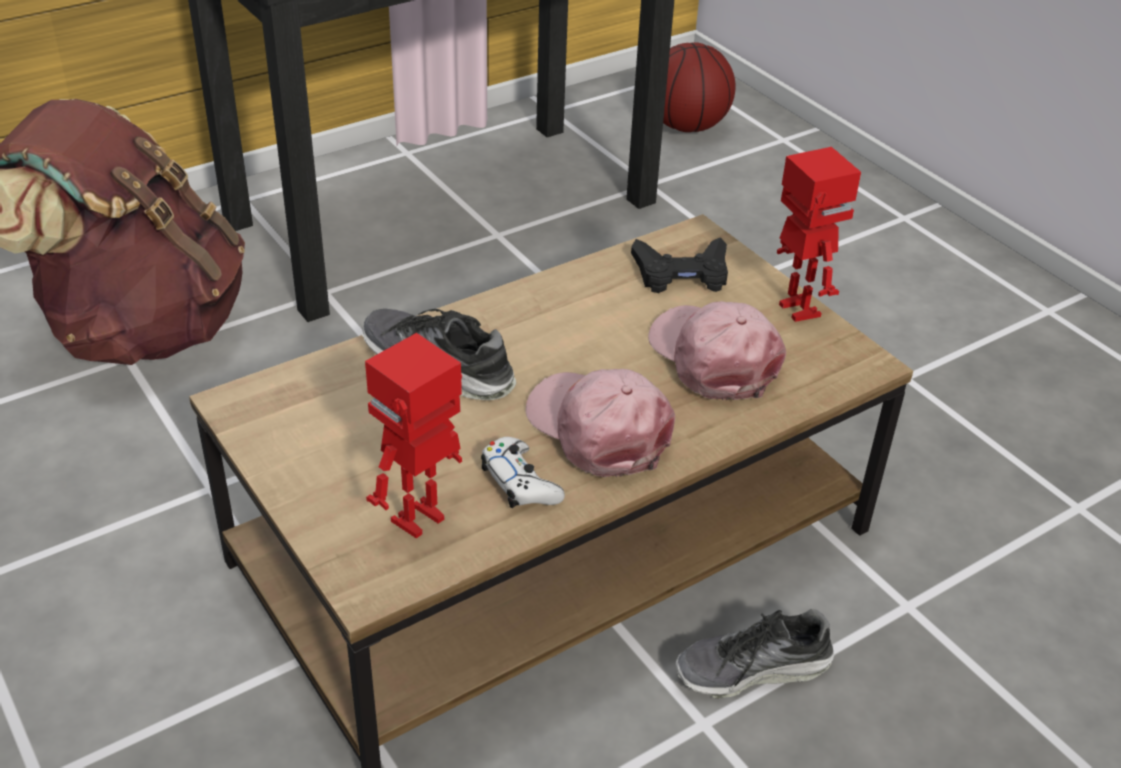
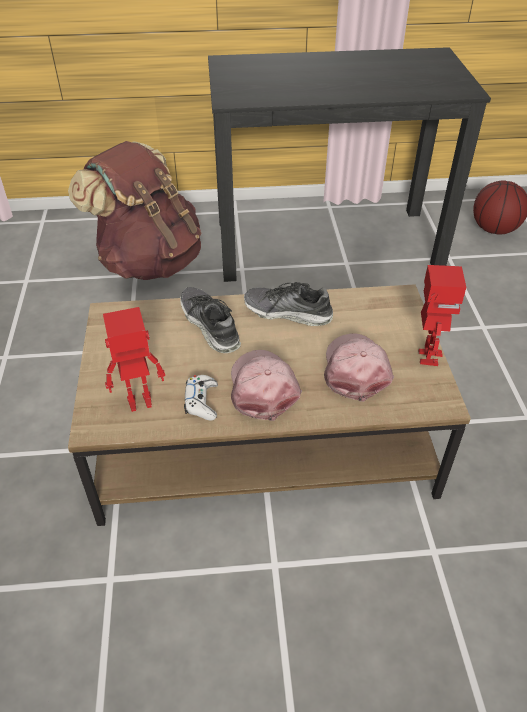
camera: 30 degrees right, 5 degrees up
black game controller [631,237,728,293] -> none
shoe [676,609,834,699] -> shoe moved to [244,282,333,326]

